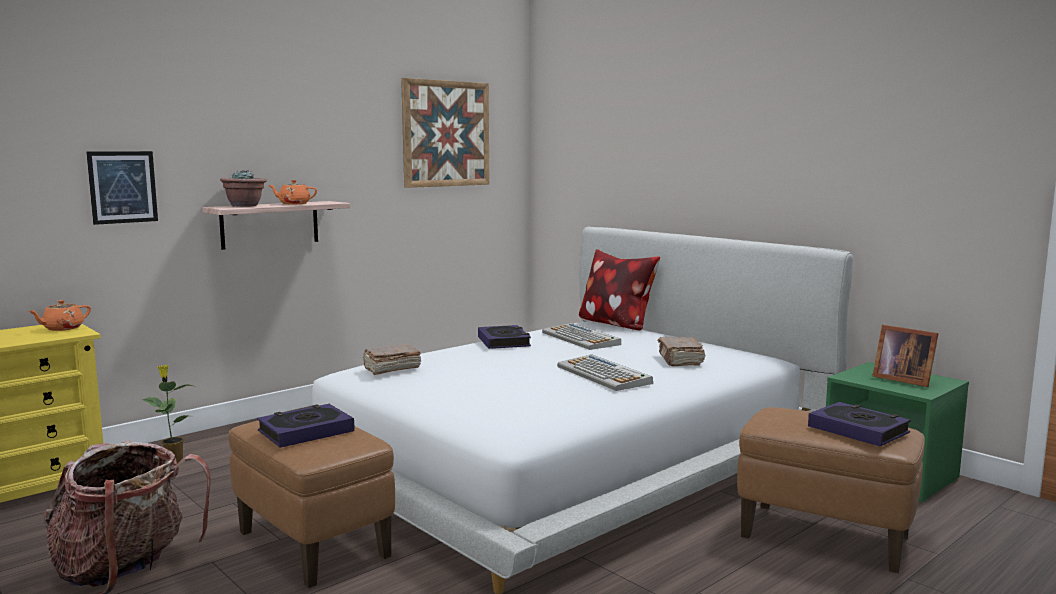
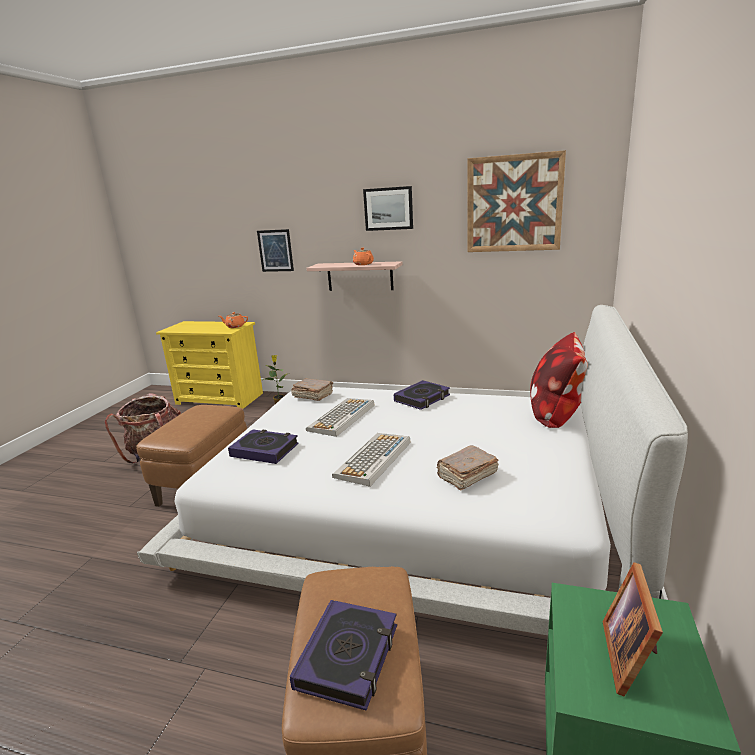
camera: 60 degrees right, 10 degrees up
potted plant [220,170,267,207] -> none
book [257,404,355,448] -> book moved to [228,429,299,464]
keyboard [542,323,621,350] -> keyboard moved to [306,398,375,437]
none -> picture [363,186,413,231]

